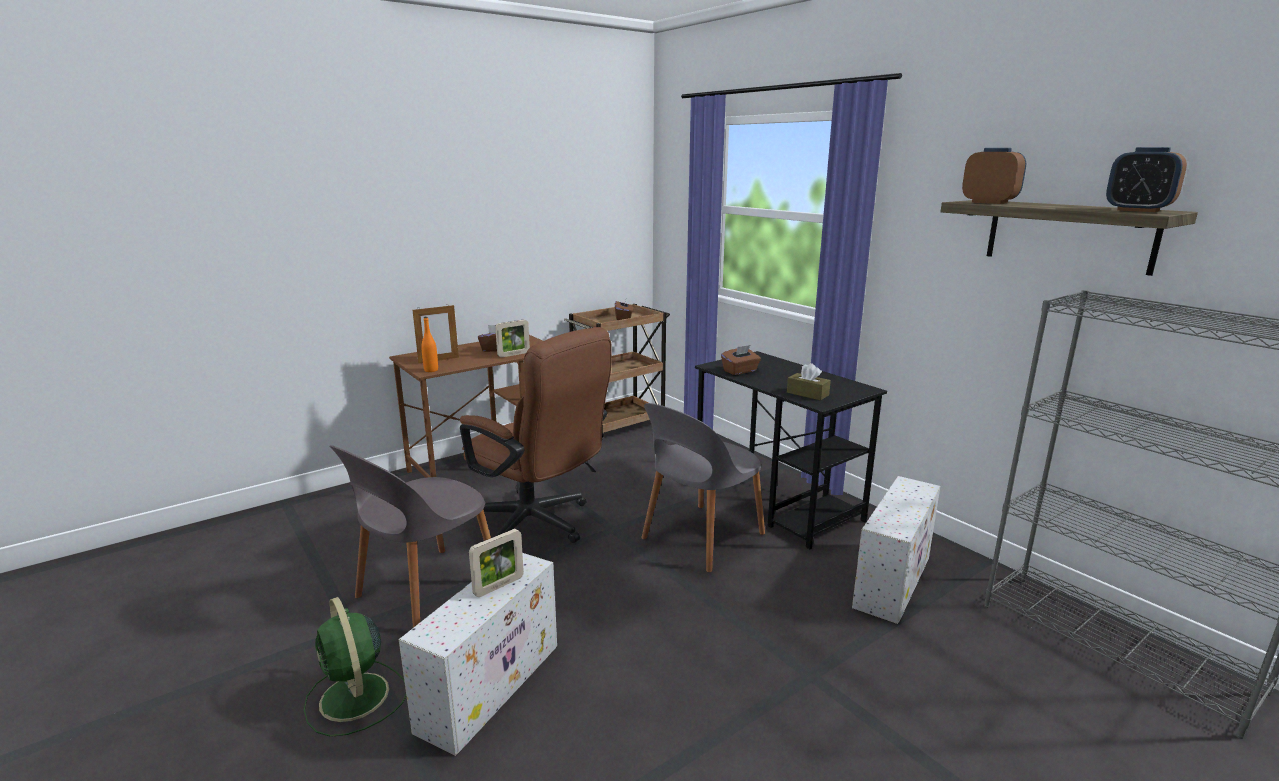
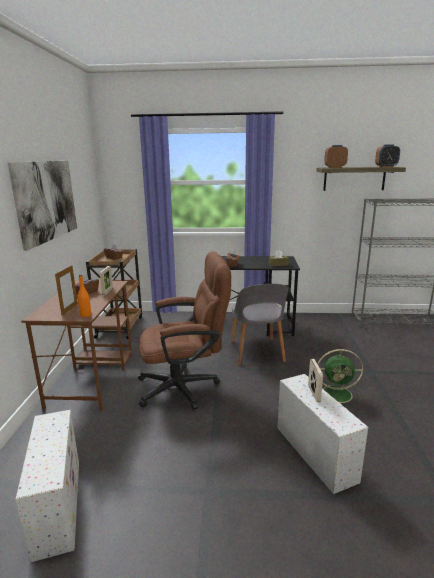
camera: 50 degrees left, 0 degrees up
green fan [304,597,406,737] -> green fan moved to [318,349,363,407]
grey chair [330,445,491,628] -> none
white storage box [852,476,940,624] -> white storage box moved to [15,410,79,562]
none -> picture [8,161,77,251]

